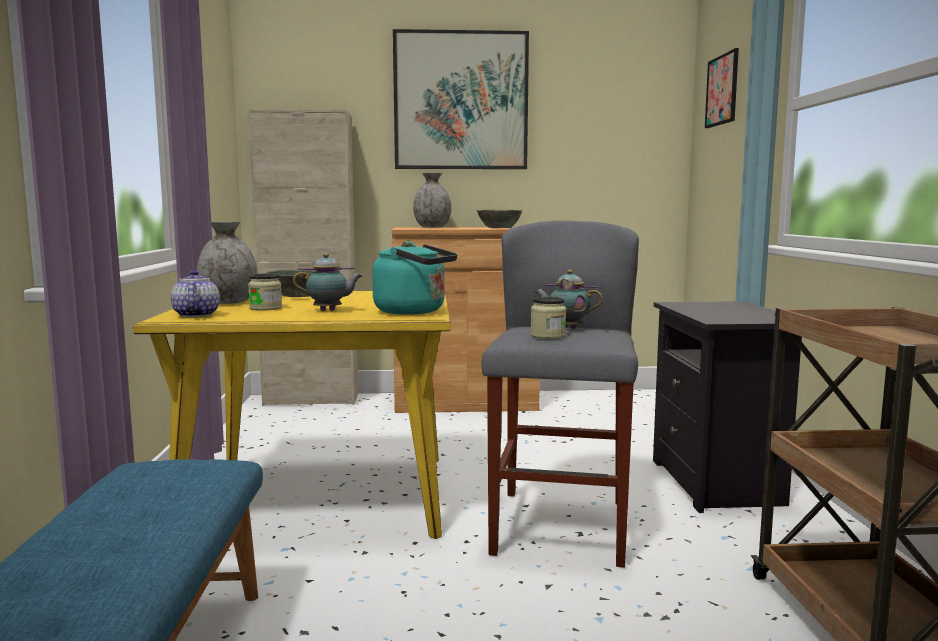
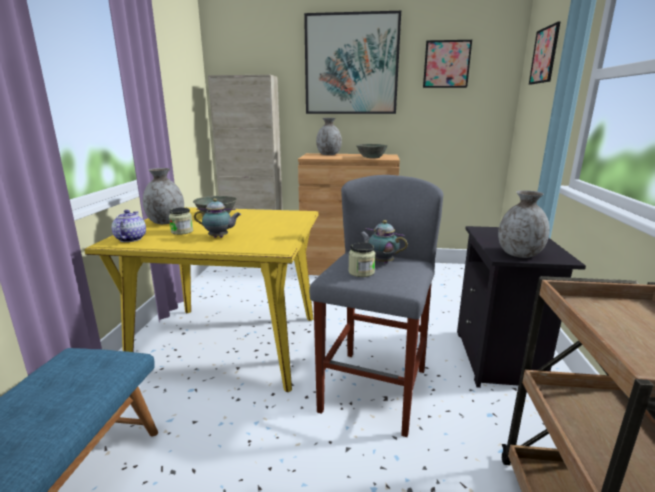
camera: 10 degrees right, 10 degrees up
turquoise kettle [372,241,458,315] -> none
none -> picture [423,40,472,88]
none -> grey vase [498,190,550,258]

